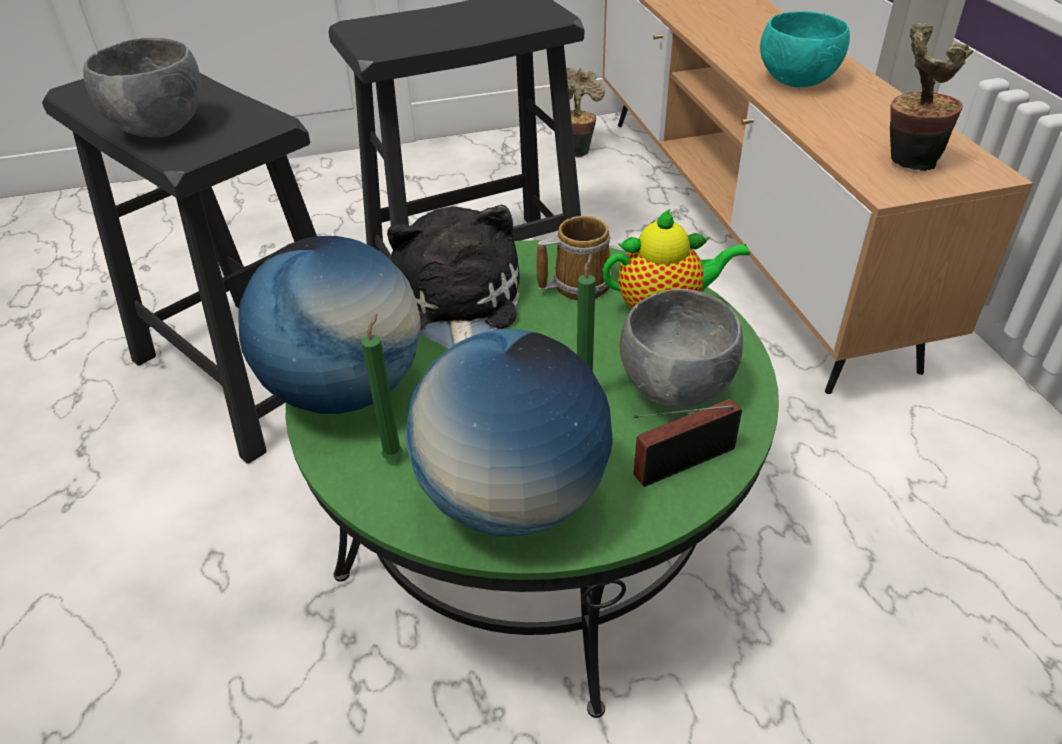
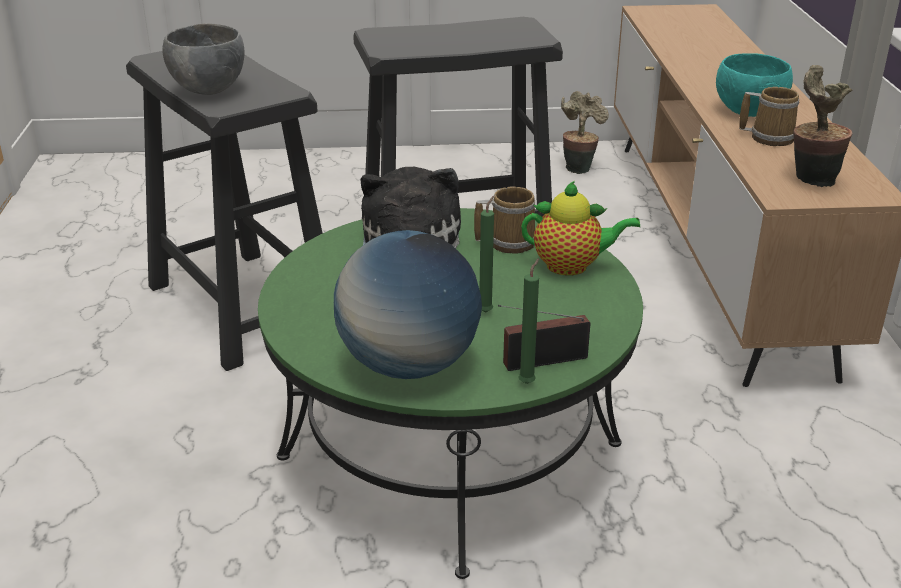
camera: 10 degrees right, 10 degrees down
globe [238,236,421,414] -> none
green candle [361,314,403,460] -> green candle moved to [518,258,539,384]
grey bowl [620,289,743,409] -> none
none -> mug [739,87,800,146]

